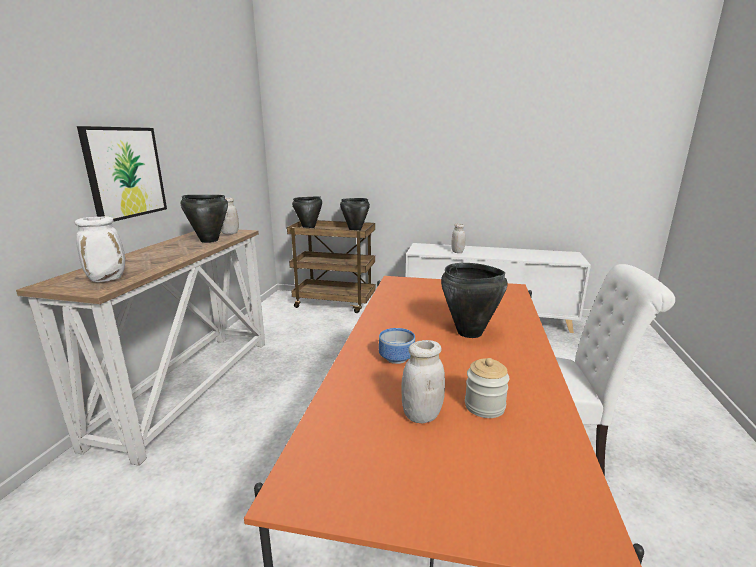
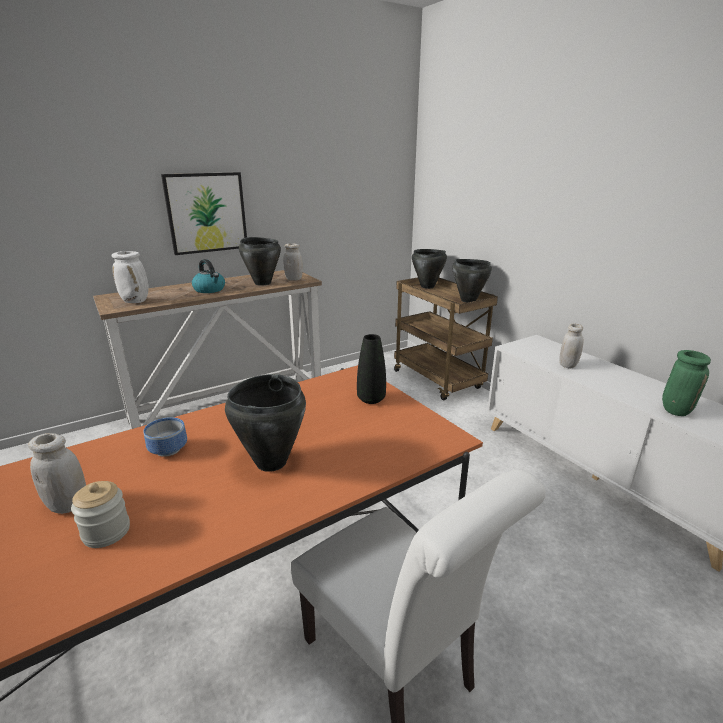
camera: 45 degrees right, 5 degrees up
none -> kettle [192,259,225,293]
none -> black vase [357,334,386,404]
none -> green vase [662,350,711,416]

